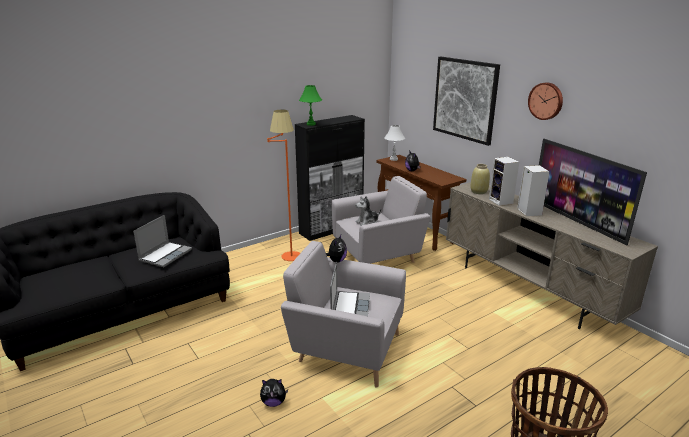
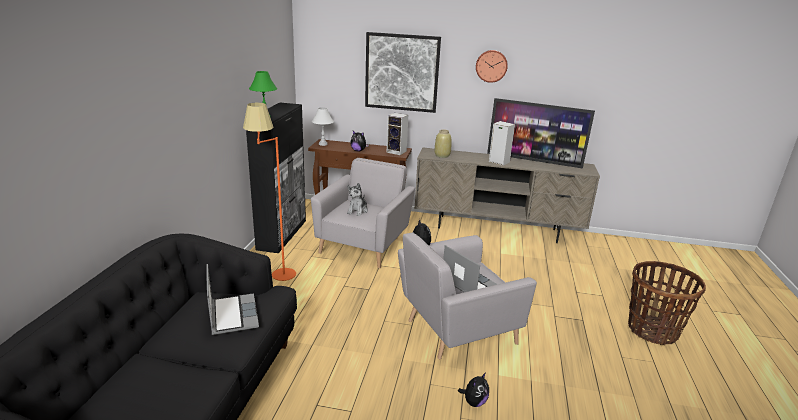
camera: 45 degrees left, 0 degrees up
speaker [489,157,519,206] -> speaker moved to [387,113,408,155]

